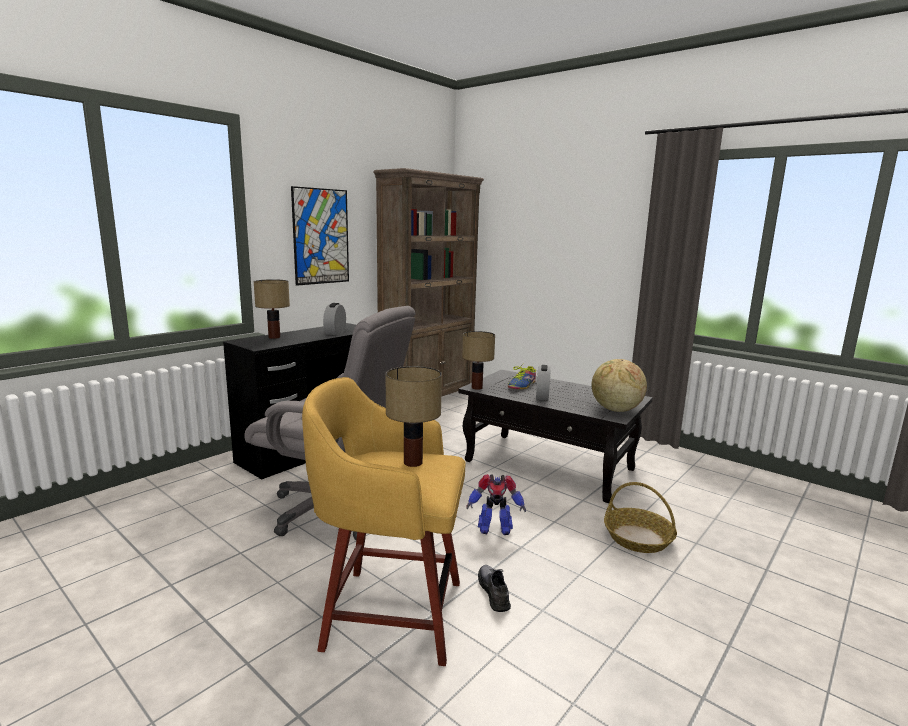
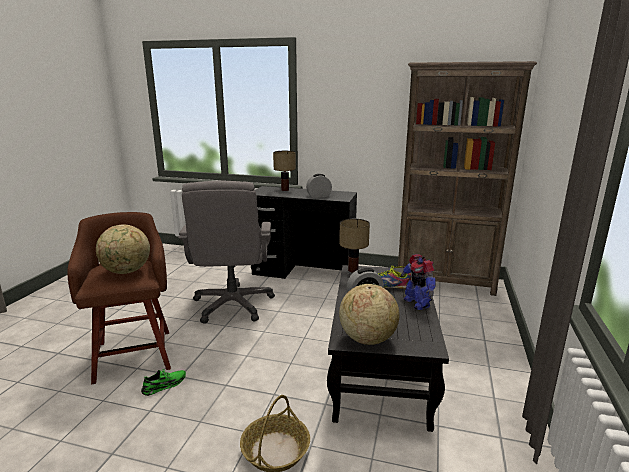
camera: 65 degrees right, 5 degrees up
picture [291,186,349,286] -> none
yellow stool [302,377,466,666] -> brown stool [67,212,171,384]
table lamp [385,366,442,467] -> globe [96,224,150,274]
toy robot [466,474,526,535] -> toy robot moved to [401,254,436,310]
grey shoe [478,565,511,612] -> green shoe [141,369,186,396]

